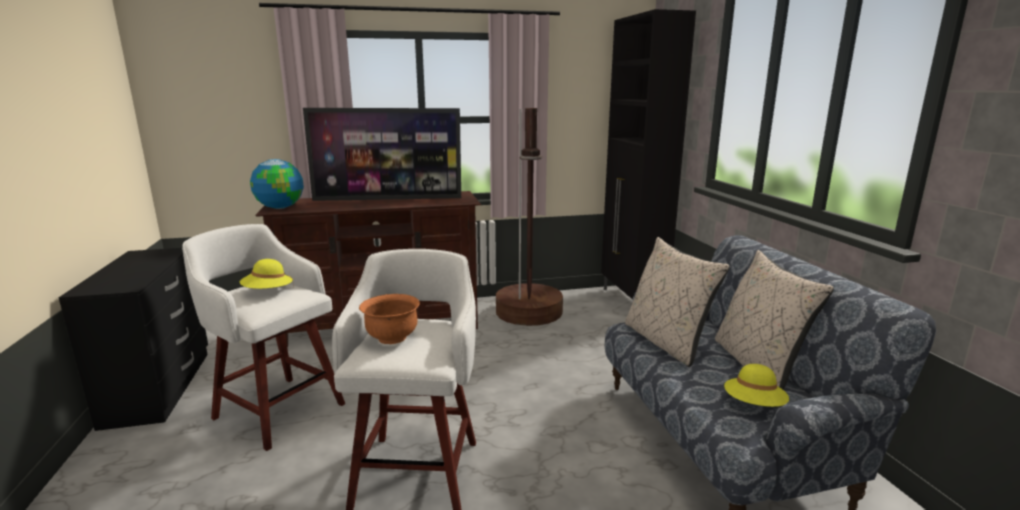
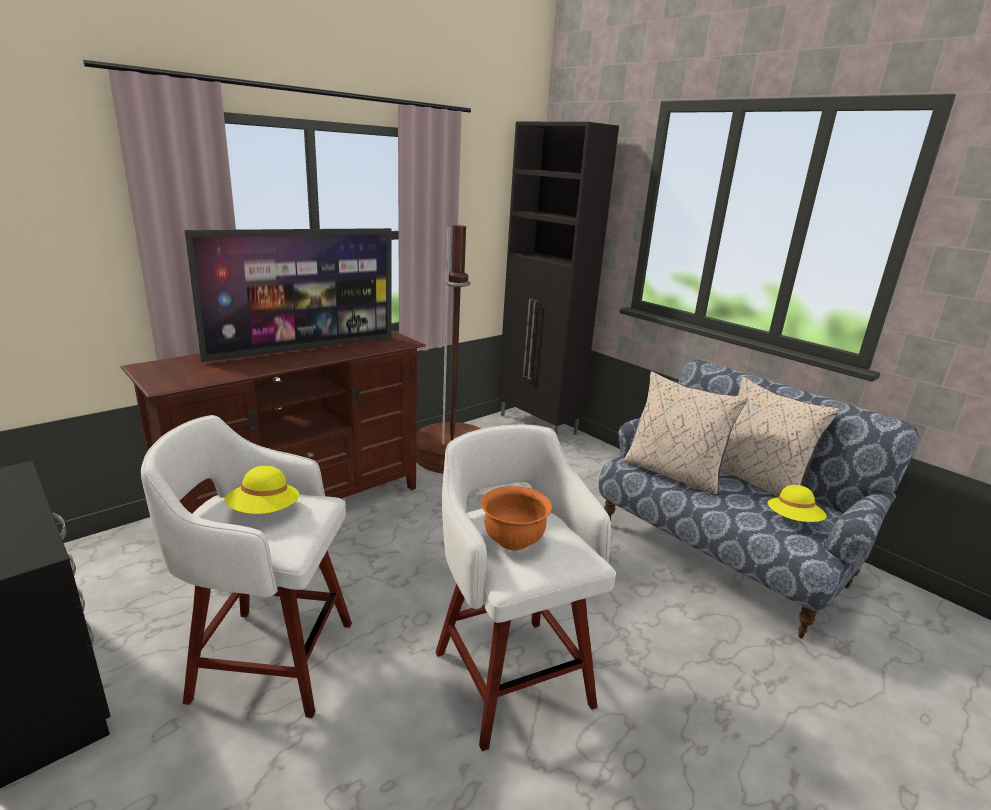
camera: 30 degrees left, 5 degrees up
globe [250,159,304,209] -> none

